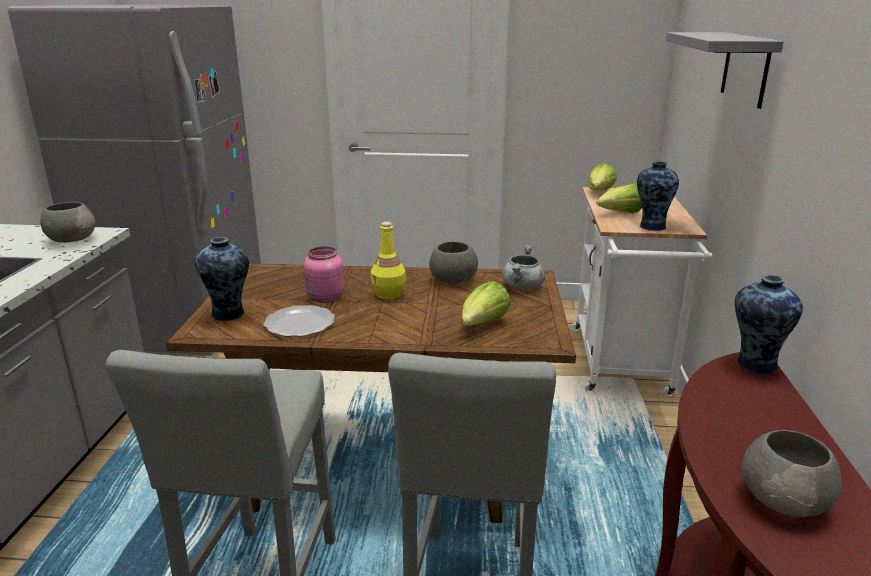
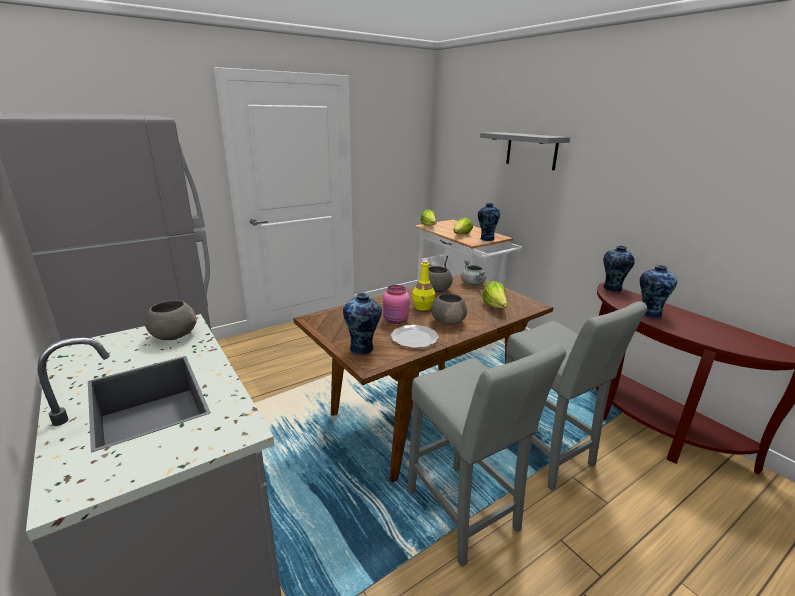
camera: 40 degrees left, 0 degrees up
grey bowl [741,430,842,517] -> grey bowl moved to [431,293,467,325]
none -> vase [640,265,677,318]

